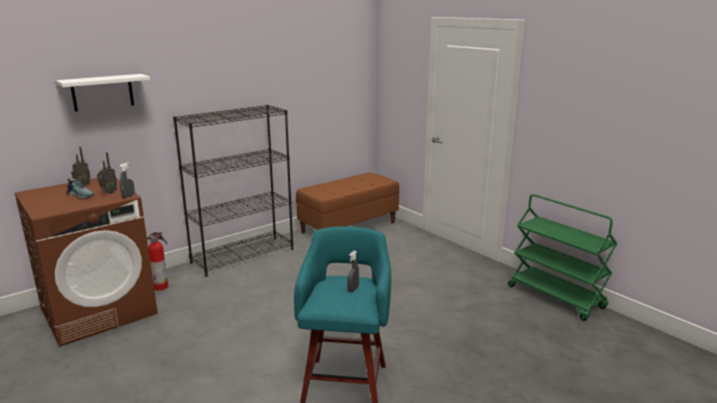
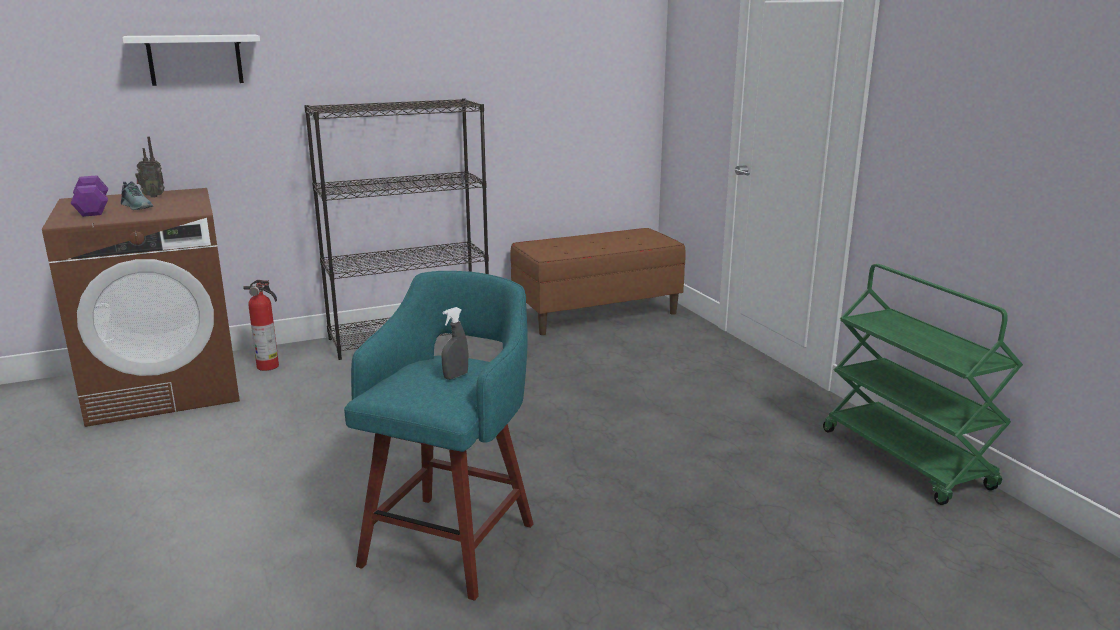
camera: 15 degrees right, 0 degrees up
radio [97,152,118,194] -> none
grey spray bottle [119,162,135,198] -> none
none -> purple dumbbell [71,175,108,217]

